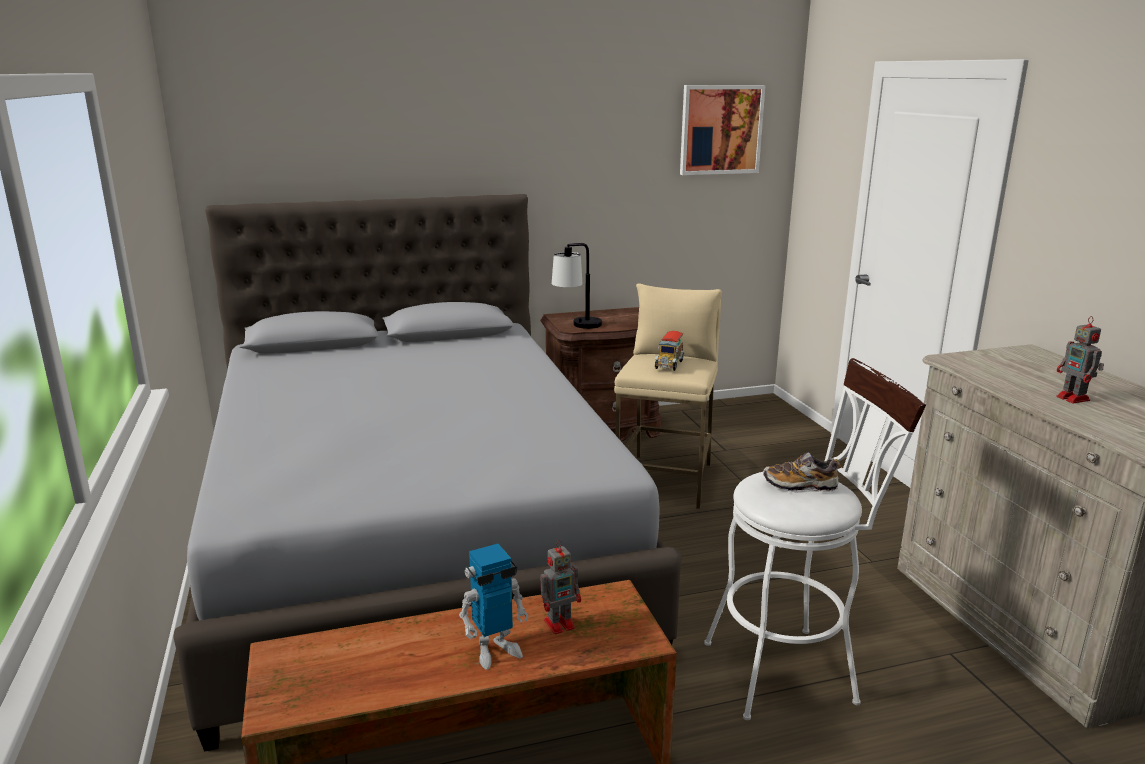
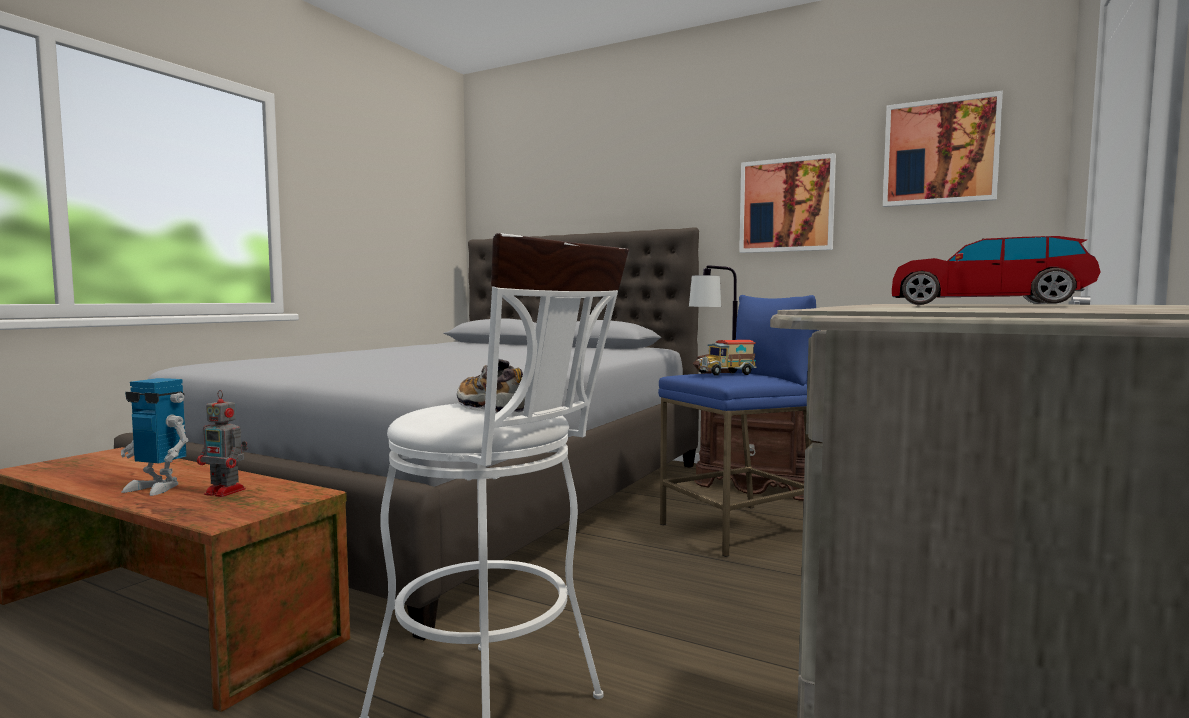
camera: 45 degrees right, 15 degrees down
beige stool [614,284,722,509] -> blue stool [658,295,819,557]
toy robot [1056,316,1104,403] -> toy car [892,236,1100,305]
none -> picture [739,153,836,253]

